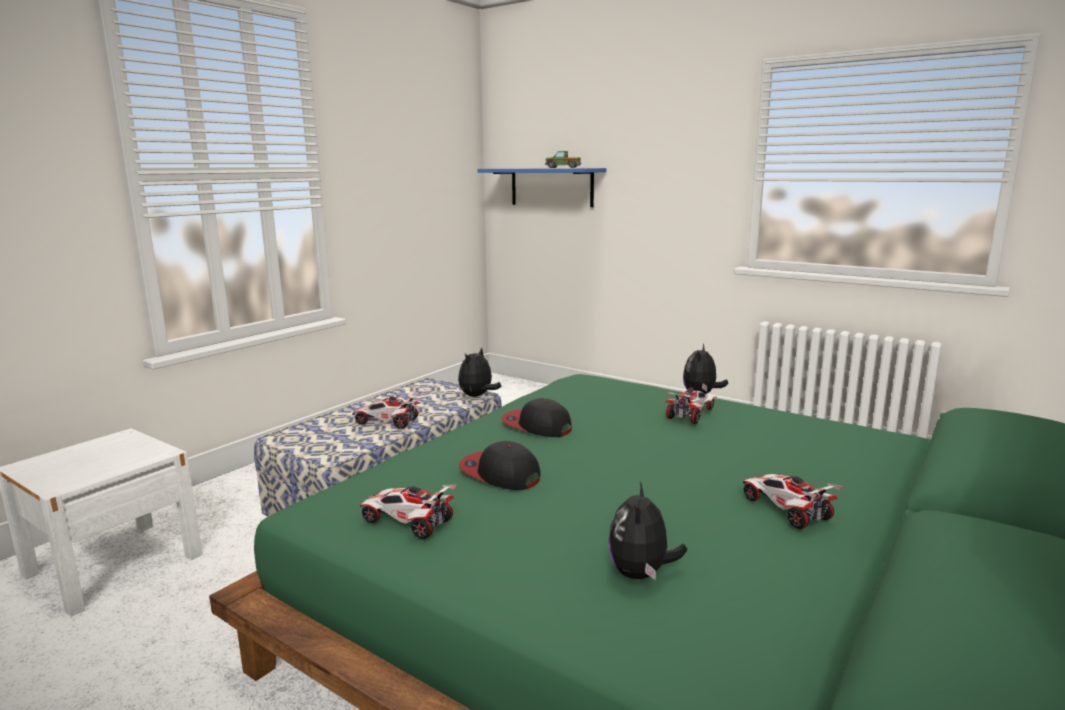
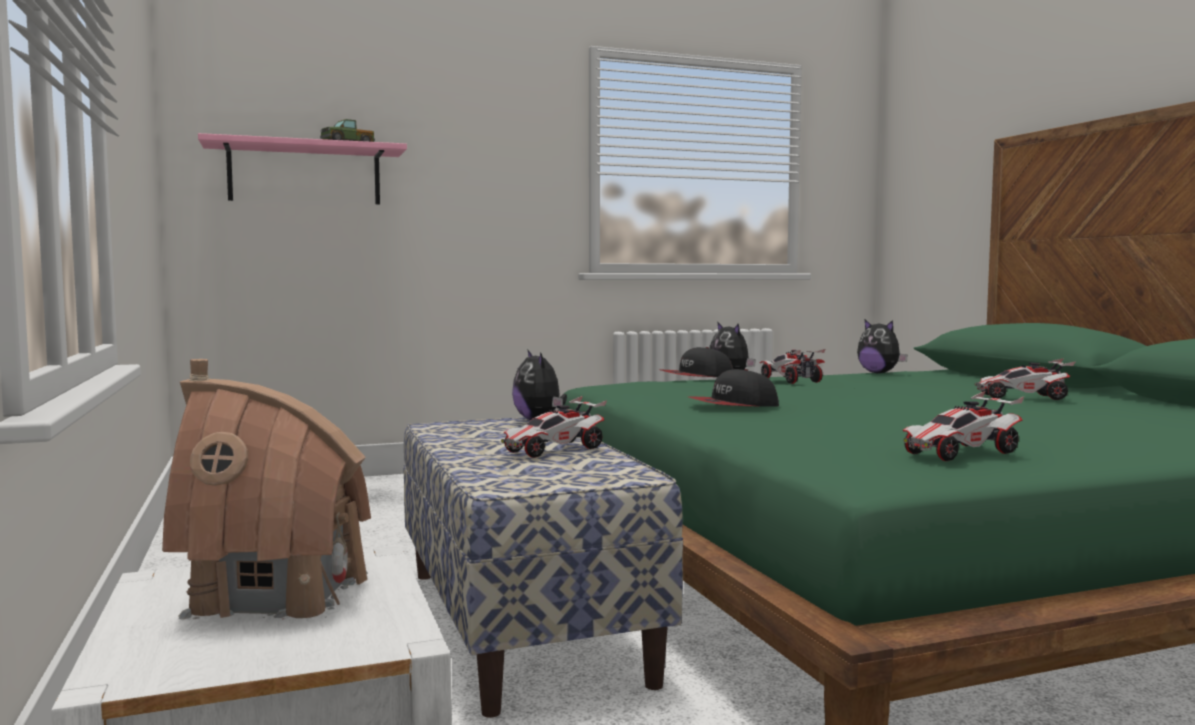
camera: 55 degrees left, 10 degrees down
cap [459,441,541,490] -> cap moved to [661,347,733,377]
blue shelf [478,168,607,207] -> pink shelf [198,133,407,205]
plush toy [608,482,687,580] -> plush toy moved to [857,320,907,374]
none -> toy house [162,359,371,619]

